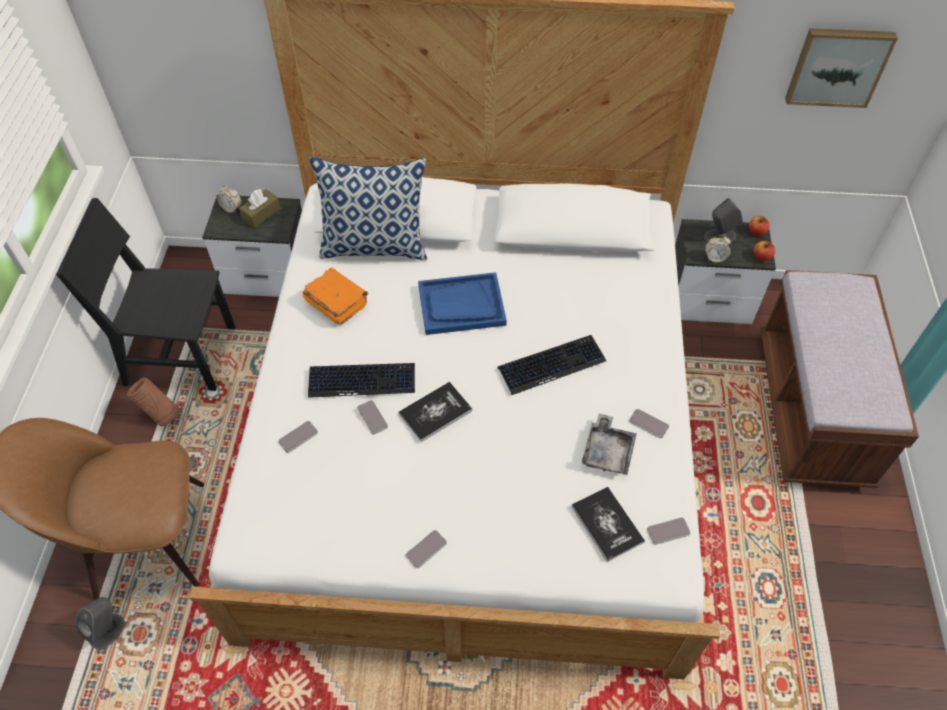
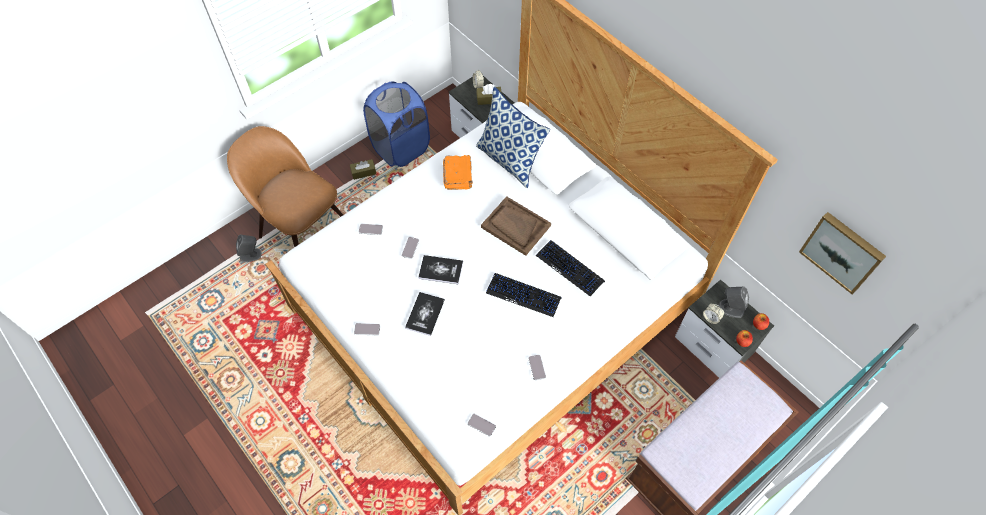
camera: 45 degrees right, 5 degrees up
black chair [56,198,235,391] -> blue laundry basket [363,81,430,167]
brown vase [127,377,180,426] -> brown tissue box [350,159,376,180]
keyboard [308,363,415,398] -> keyboard moved to [536,240,605,297]
blue tray [418,272,507,335] -> brown tray [481,196,551,256]
book [571,487,645,562] -> book moved to [405,292,445,336]
grey tray [582,413,637,475] -> none

